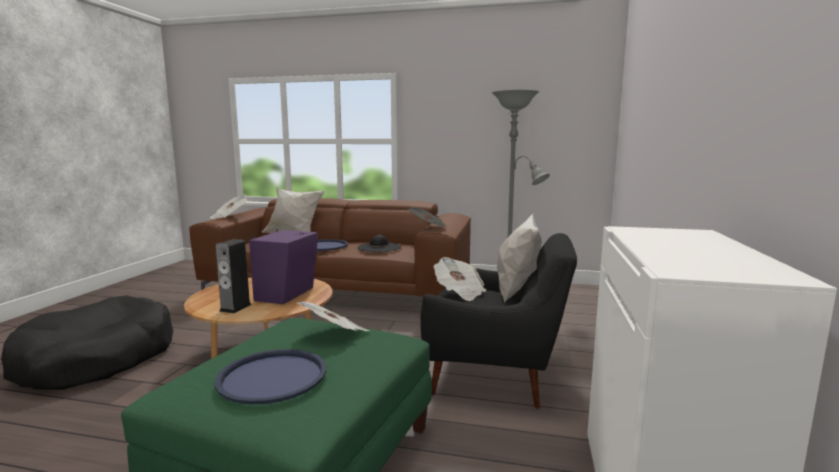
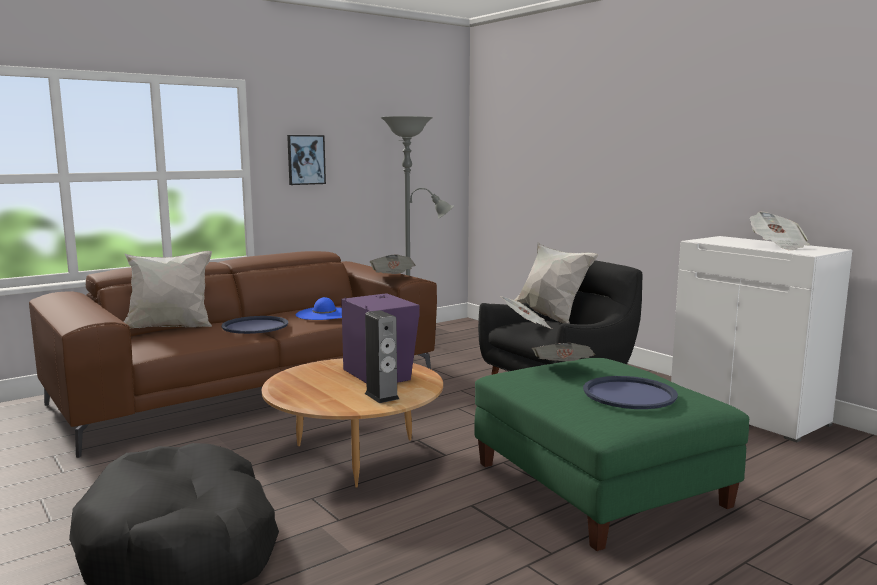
camera: 50 degrees left, 0 degrees up
newspaper [210,195,247,219] -> newspaper moved to [749,212,810,251]
black hat [357,235,401,252] -> blue hat [296,297,342,320]
none -> picture [287,135,326,185]

